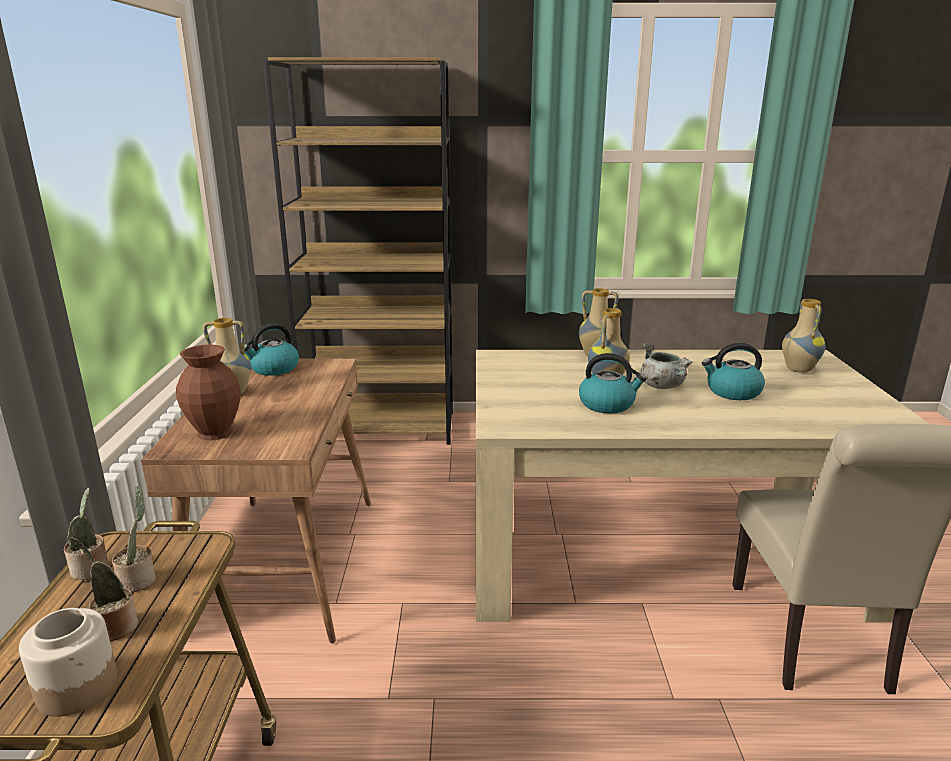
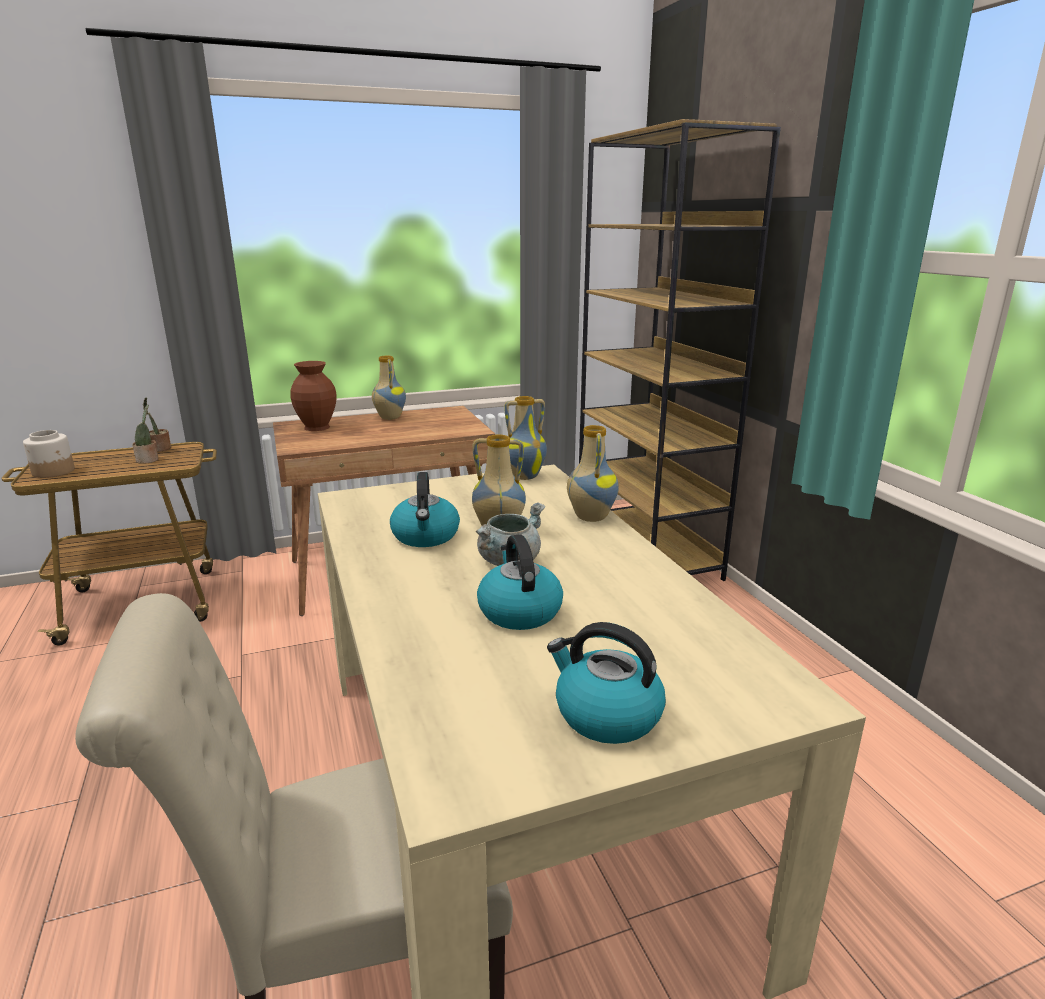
camera: 70 degrees right, 0 degrees up
potted plant [70,537,138,641] -> none
kettle [244,323,299,376] -> kettle moved to [547,622,666,744]
vase [782,299,825,373] -> vase moved to [504,396,547,480]

